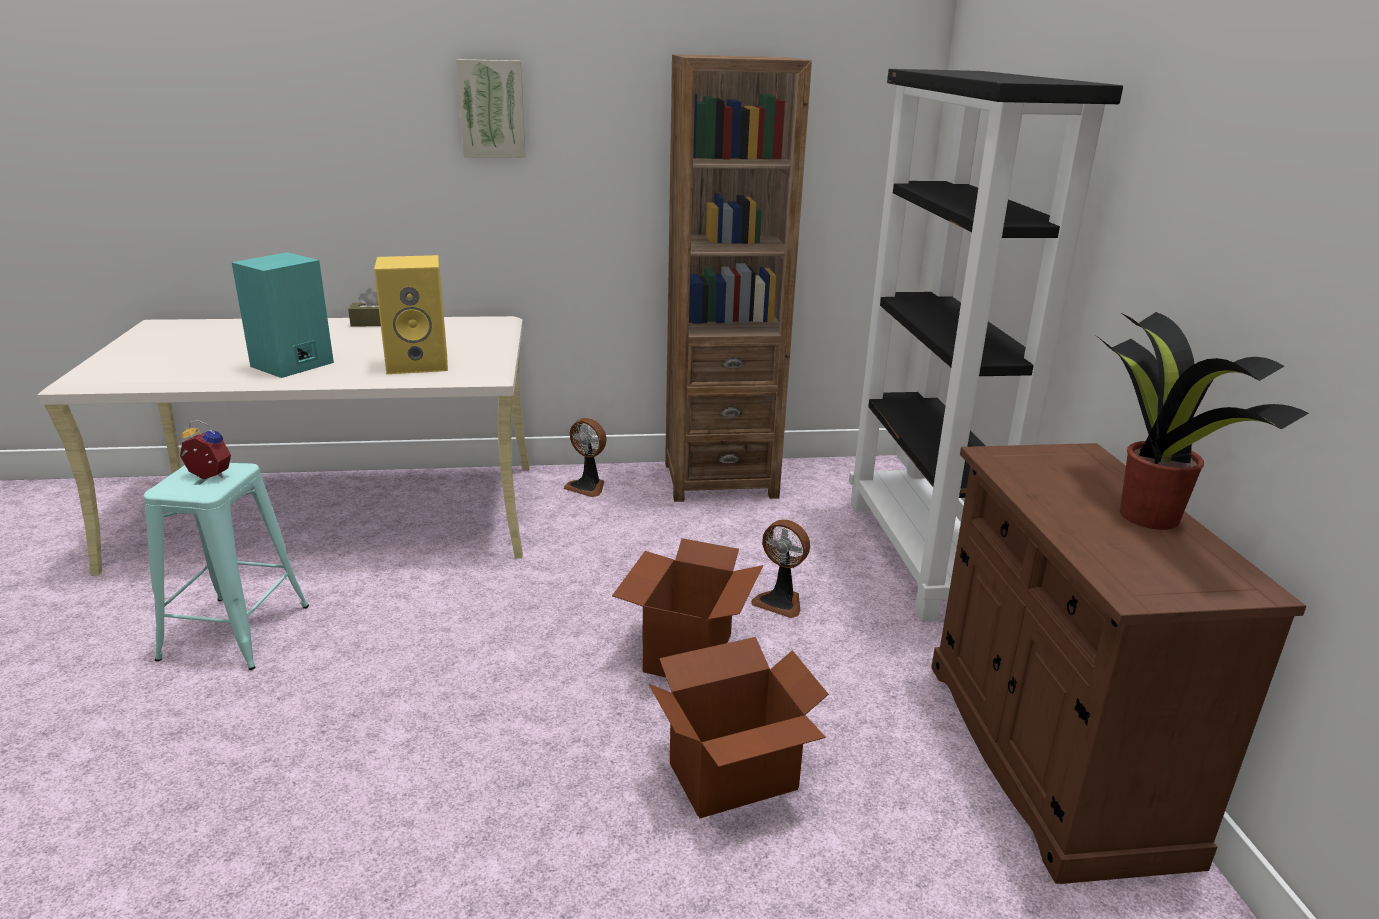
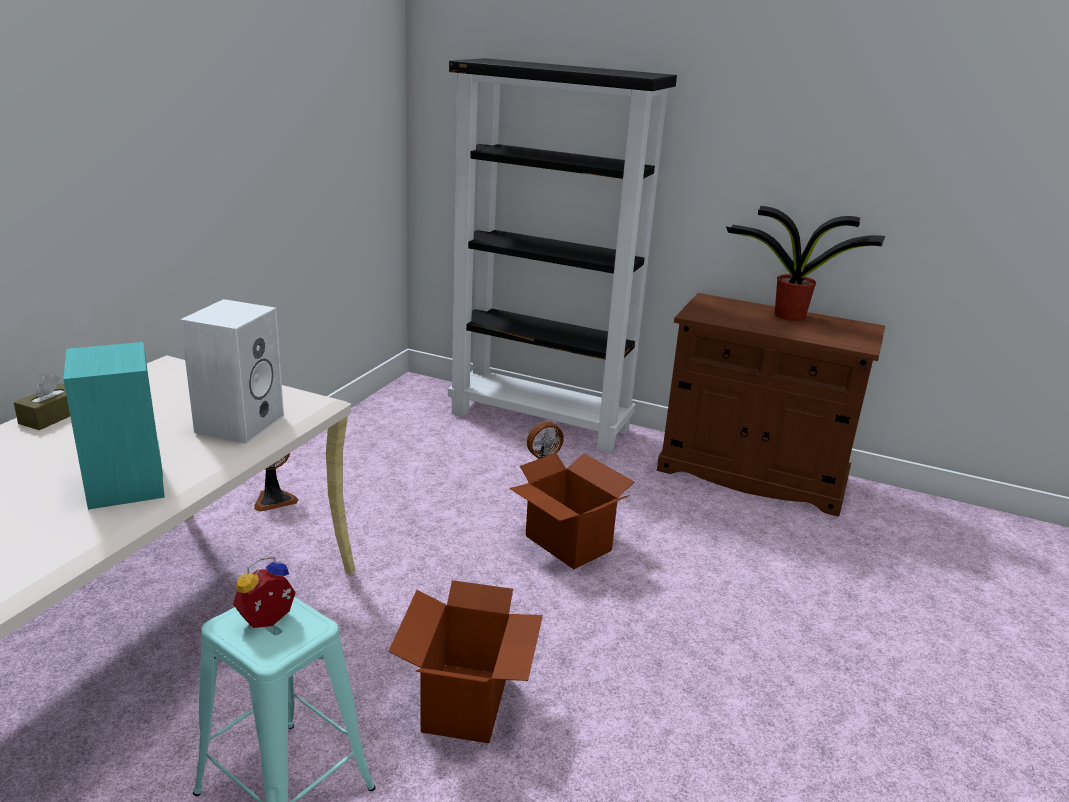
camera: 60 degrees left, 0 degrees up
yellow speaker [374,255,448,374] -> white speaker [180,299,284,444]
picture [456,59,525,158] -> none
cardboard box [648,637,829,818] -> cardboard box moved to [388,580,543,743]
brown bookcase [665,54,812,502] -> none

